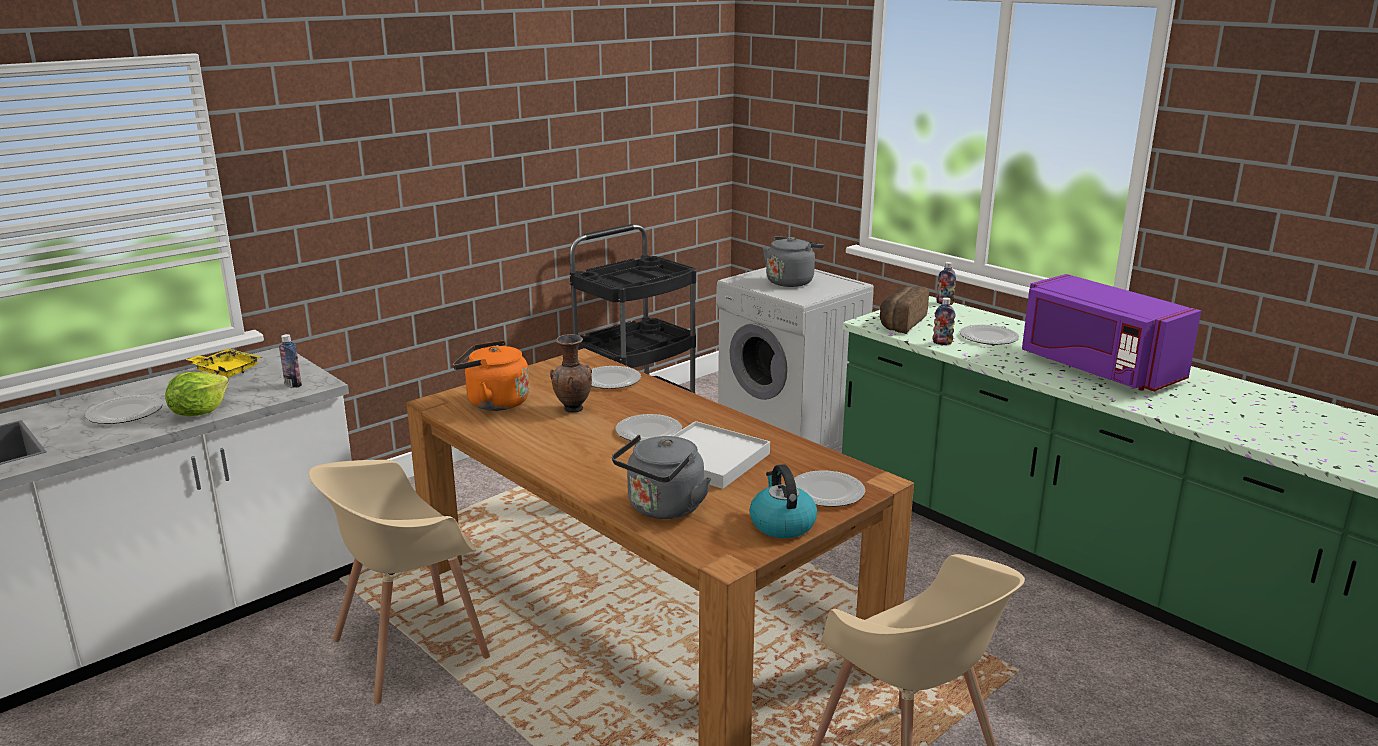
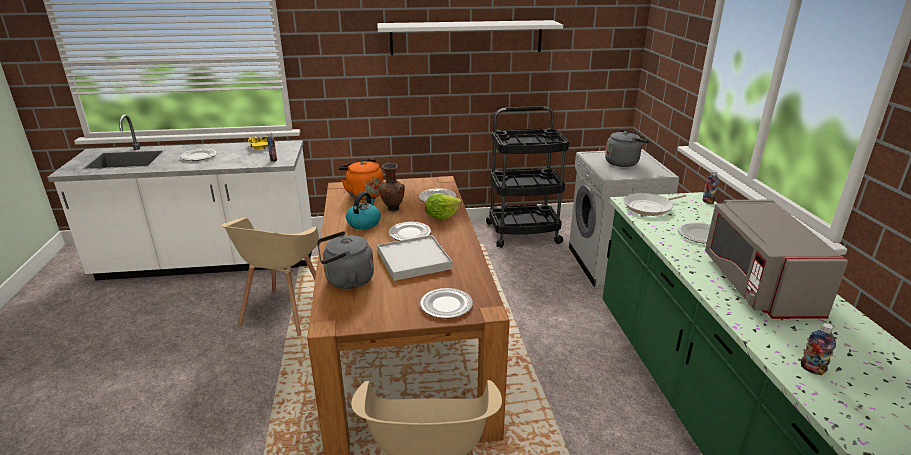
camera: 35 degrees right, 5 degrees up
lettuce [165,372,229,416] -> lettuce moved to [425,193,461,219]
beige chair [308,460,490,704] -> beige chair turned 75 degrees counterclockwise [221,218,319,336]
kettle [749,464,817,538] -> kettle moved to [346,192,381,229]
bread [880,286,929,333] -> frying pan [623,193,686,216]
bottle [932,297,956,345] -> bottle moved to [801,323,836,375]
purple microwave [1022,274,1201,391] -> grey microwave [705,200,848,319]
none -> white shelf [377,20,563,55]

